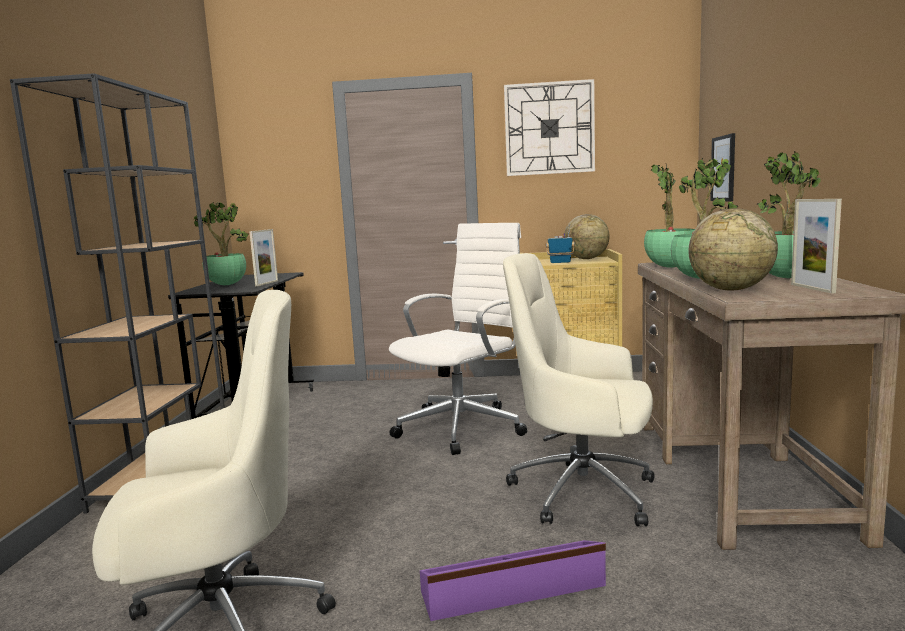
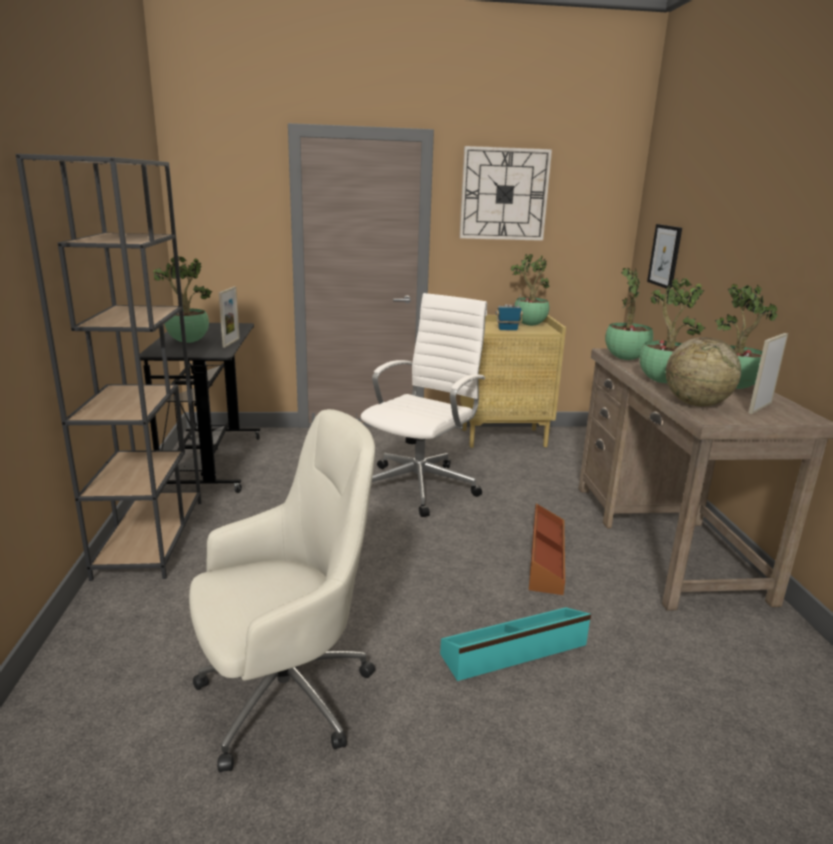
camera: 10 degrees left, 10 degrees up
purple storage box [420,540,606,621] -> turquoise storage box [440,607,591,681]
beige office chair [503,253,655,526] -> brown storage box [529,503,565,595]
globe [564,214,610,259] -> potted plant [511,254,549,326]
picture frame [791,199,842,293] -> picture frame turned 60 degrees clockwise [749,333,788,414]

